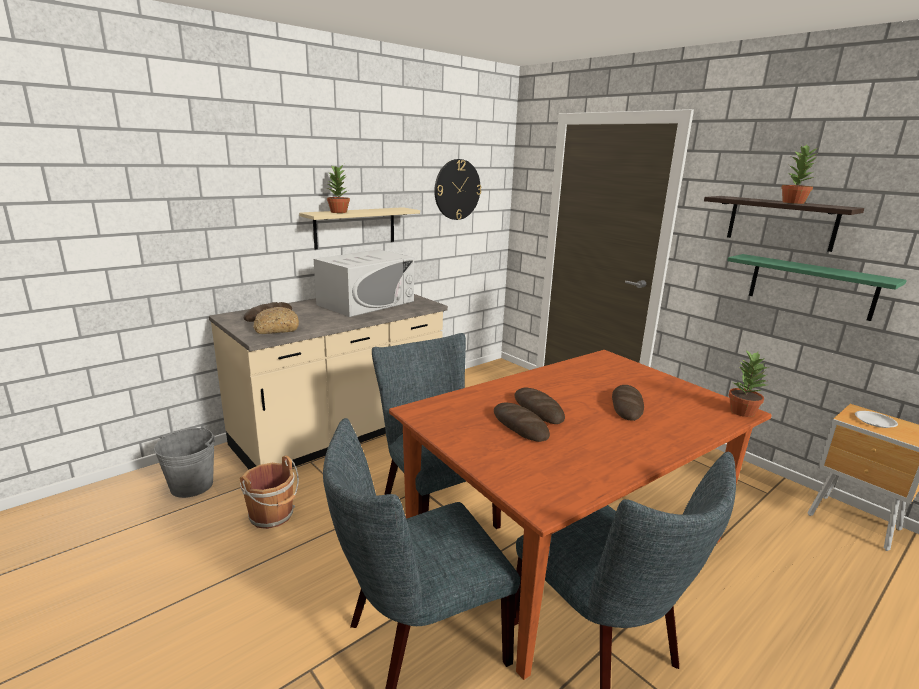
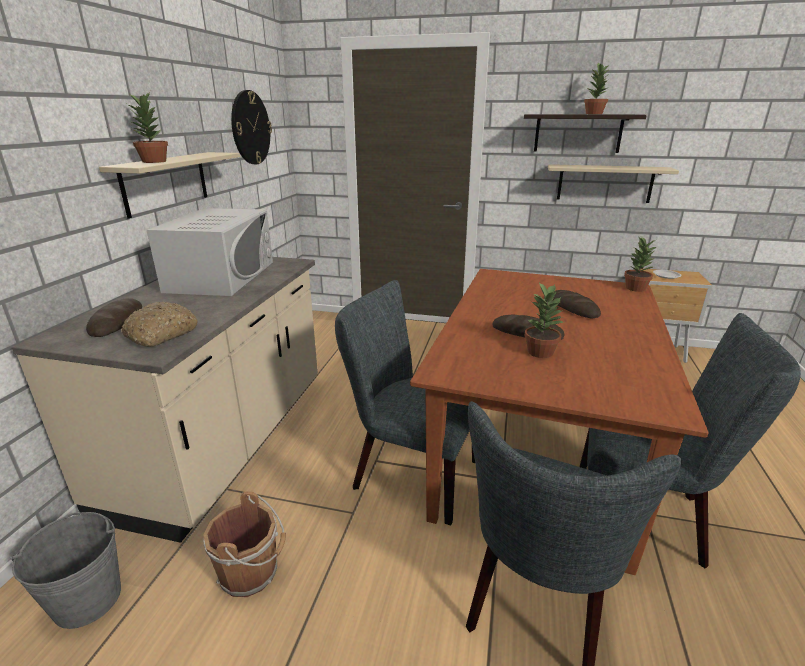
camera: 35 degrees left, 5 degrees up
bread [494,402,550,442] -> potted plant [525,283,563,358]
green shelf [727,254,907,321] -> beige shelf [548,164,679,203]

